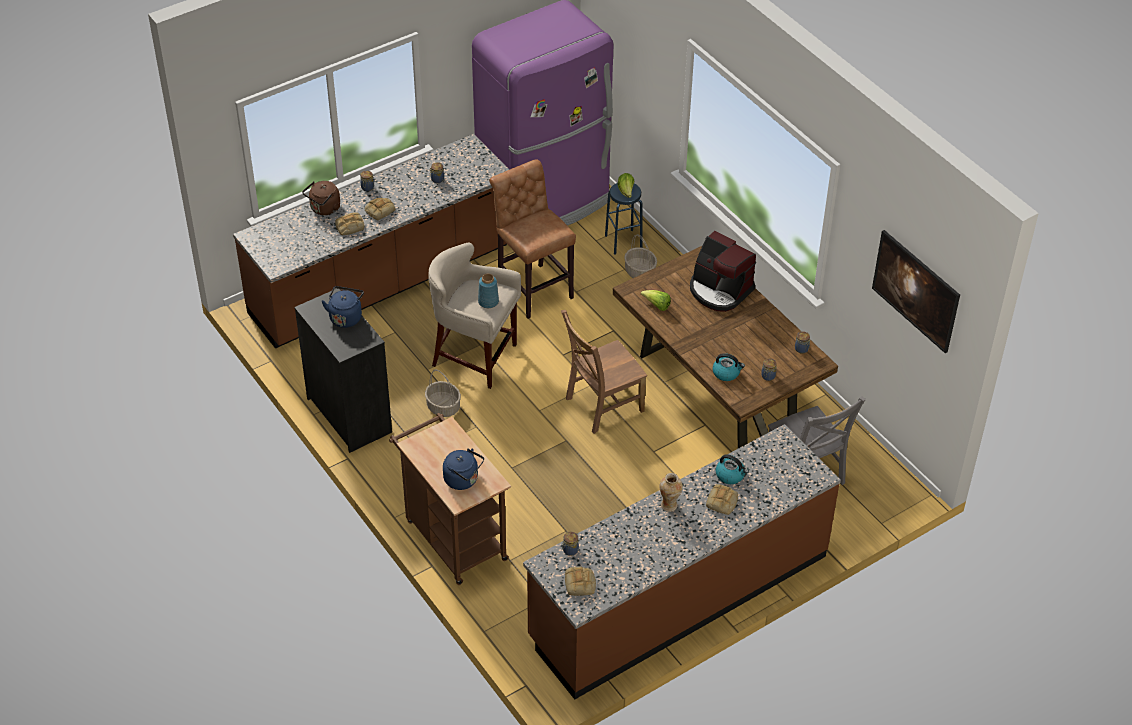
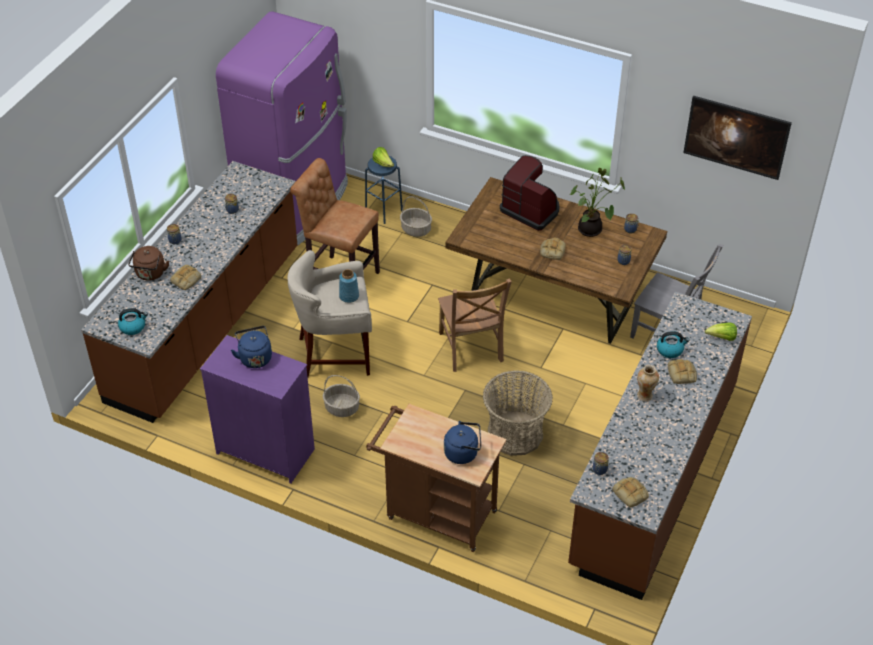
camera: 30 degrees left, 0 degrees up
black dresser [294,289,392,453] -> purple dresser [200,335,315,484]
bread [364,198,396,220] -> bread moved to [540,238,566,260]
brown chair [561,310,647,434] -> brown chair turned 45 degrees counterclockwise [438,279,512,372]
lettuce [641,290,671,311] -> lettuce moved to [705,323,737,341]
coffee machine [690,231,756,312] -> coffee machine turned 150 degrees counterclockwise [500,155,559,231]
kettle [712,353,745,381] -> kettle moved to [118,308,148,335]
none -> basket [483,371,553,456]
none -> potted plant [570,168,625,237]

